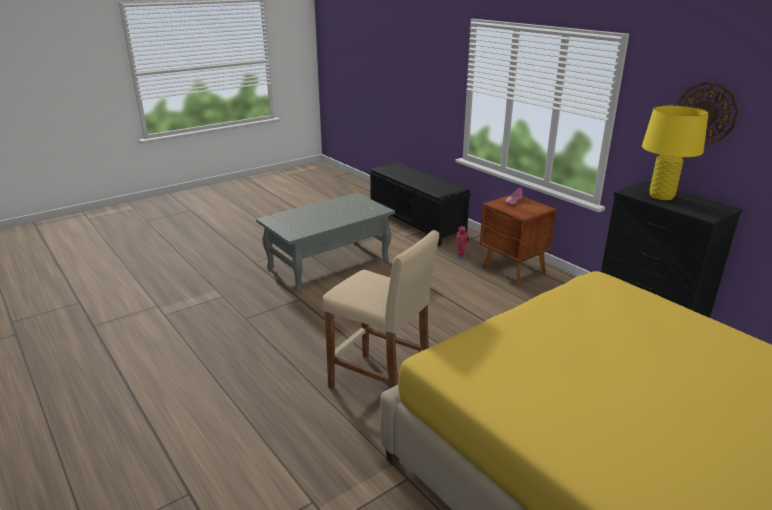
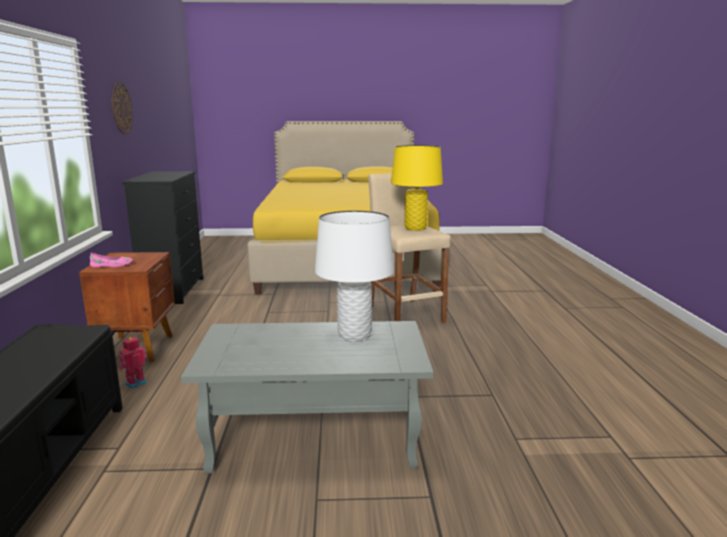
camera: 145 degrees left, 10 degrees down
yellow table lamp [642,105,709,200] -> yellow table lamp moved to [391,145,443,231]
none -> white table lamp [315,211,394,342]

